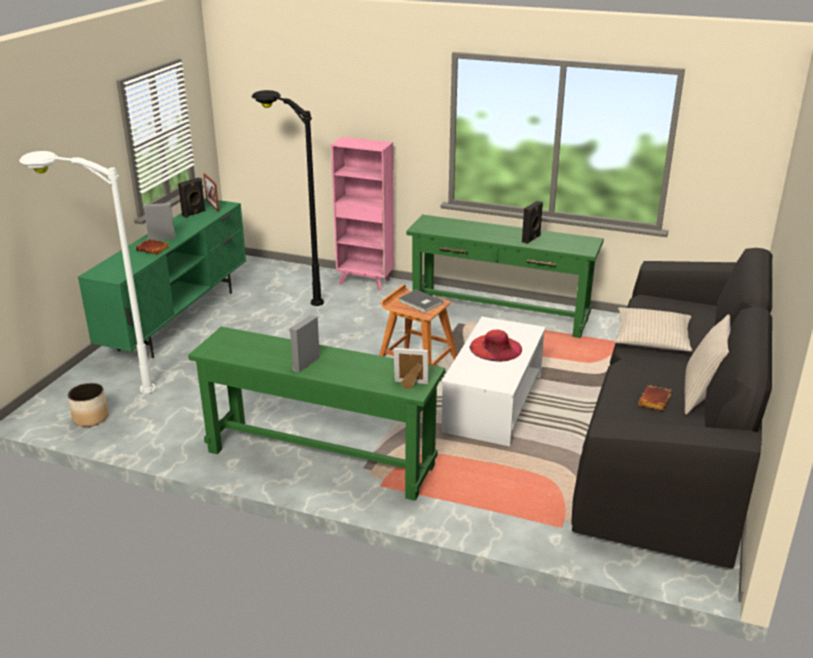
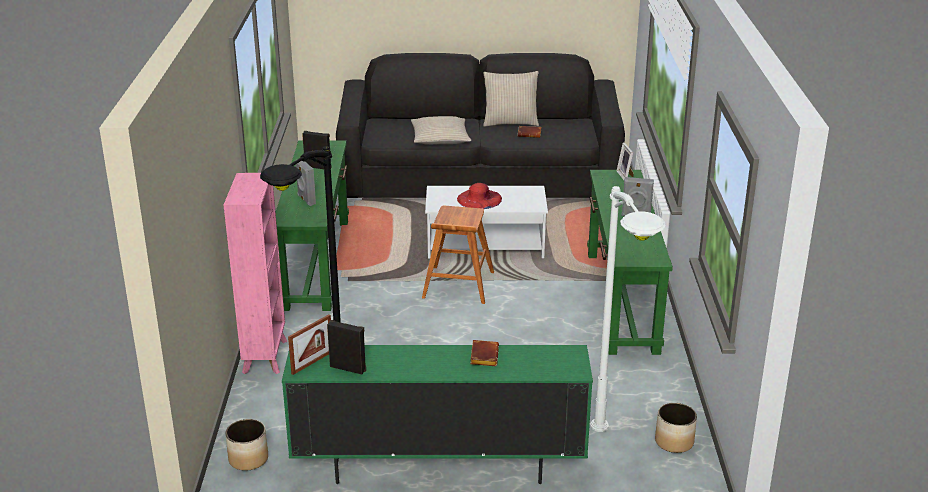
camera: 110 degrees left, 0 degrees up
grey speaker [144,202,176,240] -> grey speaker moved to [295,159,316,206]
grey book [398,290,443,313] -> none
none -> planter [225,419,268,471]

